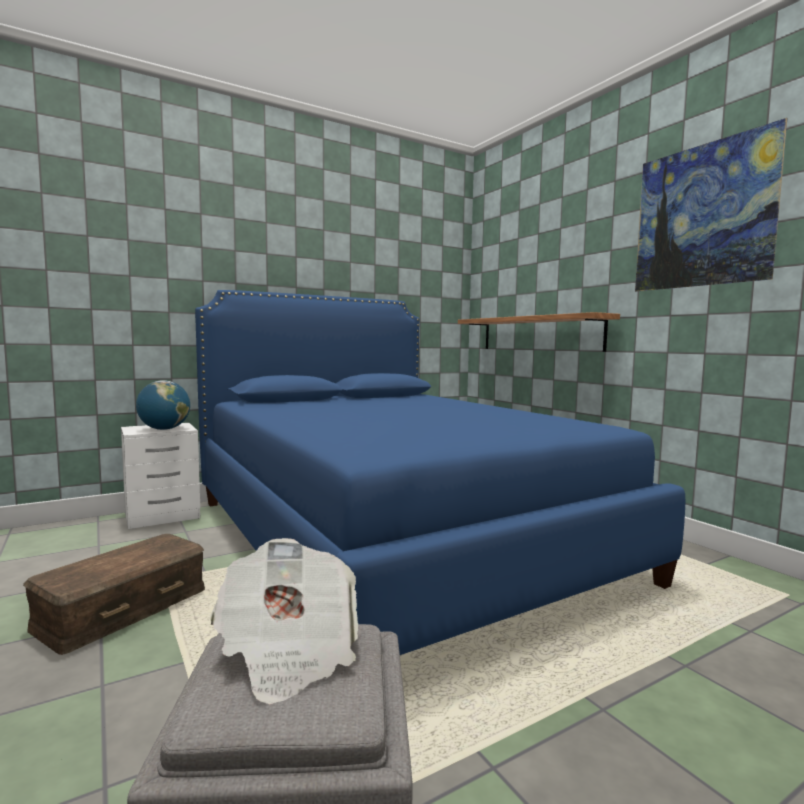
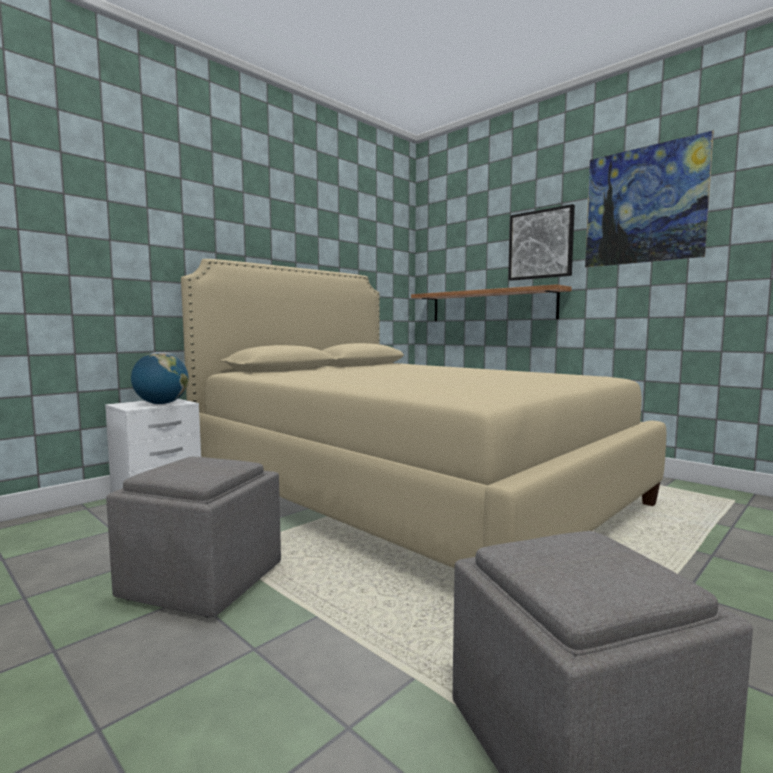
camera: 15 degrees left, 0 degrees up
brown storage box [23,534,205,655] -> grey ottoman [106,457,281,617]
blue bed [195,290,685,655] -> beige bed [181,259,666,568]
newspaper [210,538,358,704] -> none
none -> picture [509,204,575,281]

